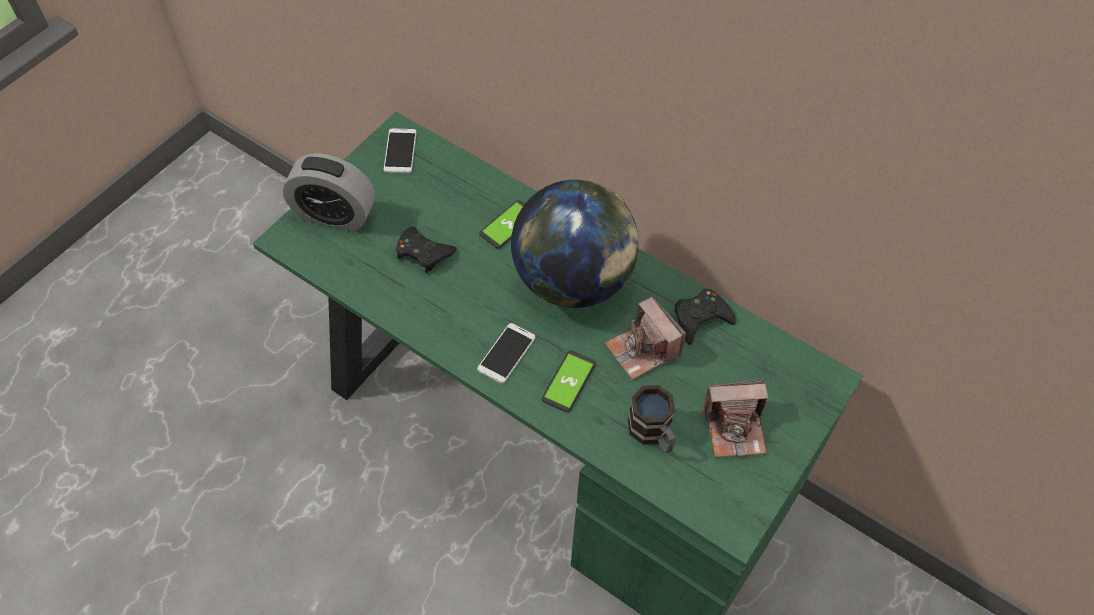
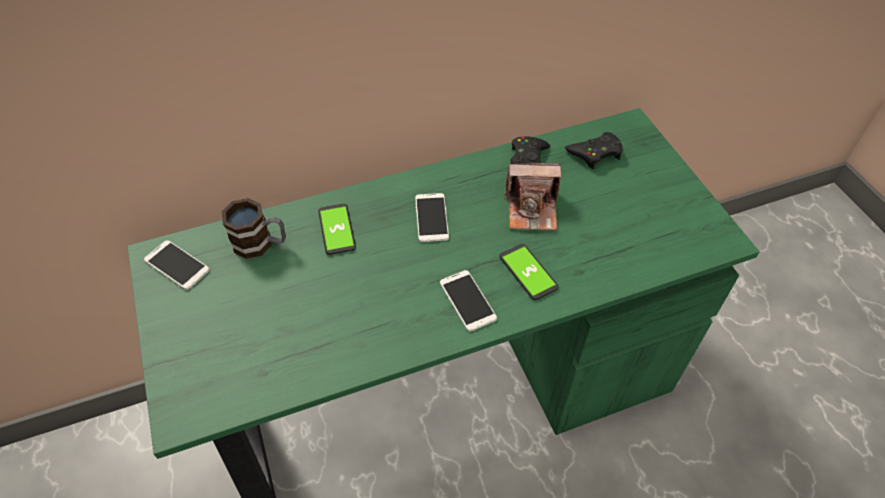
camera: 55 degrees left, 5 degrees down
alarm clock [283,153,375,231] -> none
black game controller [396,226,457,273] -> black game controller moved to [565,132,623,169]
globe [511,180,639,308] -> phone [415,193,449,242]
mug [628,385,676,453] -> mug moved to [222,198,286,259]
camera [701,379,768,457] -> none

